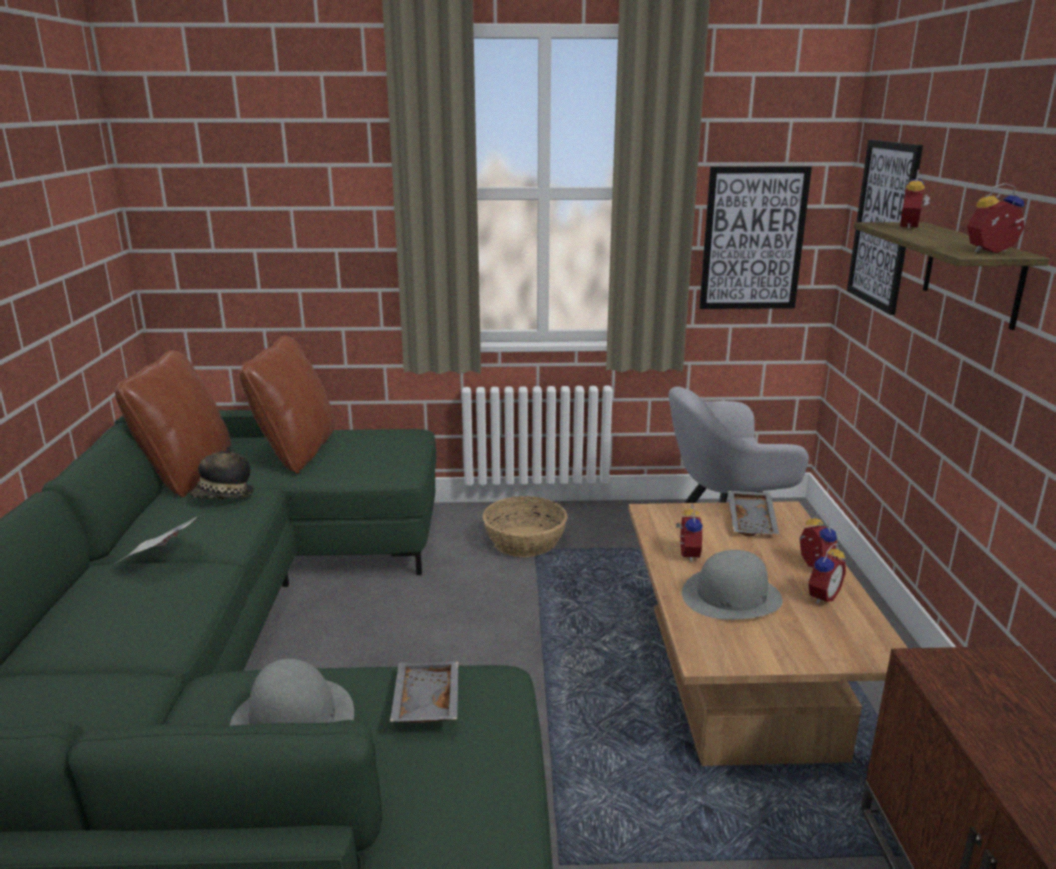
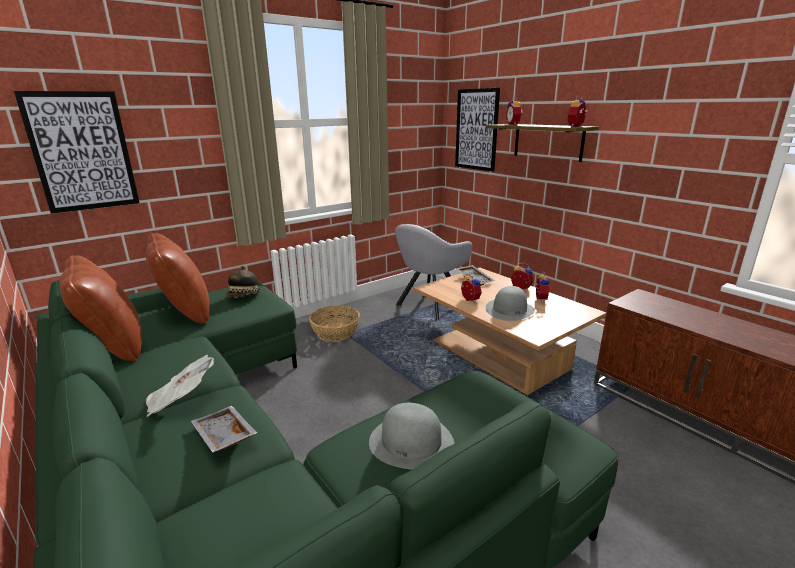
camera: 35 degrees left, 0 degrees up
hat [190,446,254,499] -> hat moved to [226,266,261,298]
grey tray [390,662,458,723] -> grey tray moved to [191,406,257,453]
picture [699,166,812,309] -> picture moved to [14,91,140,214]

